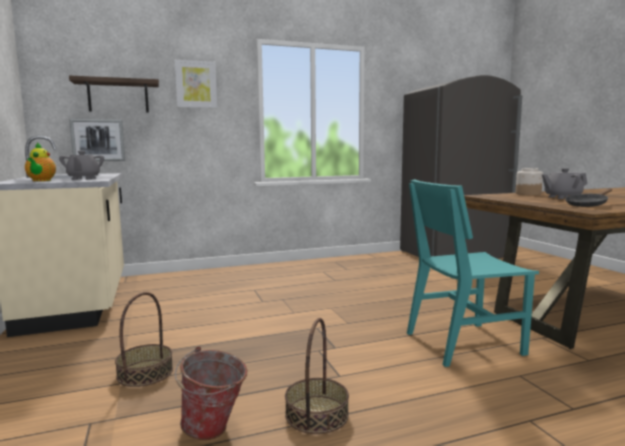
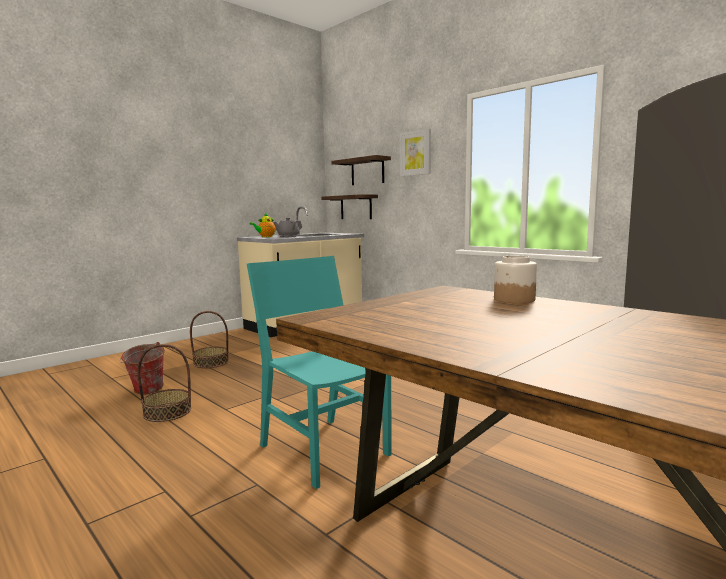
camera: 65 degrees right, 0 degrees up
picture [69,119,125,161] -> shelf [321,194,378,219]
grey teapot [542,168,587,199] -> none
black frying pan [565,188,612,207] -> none

